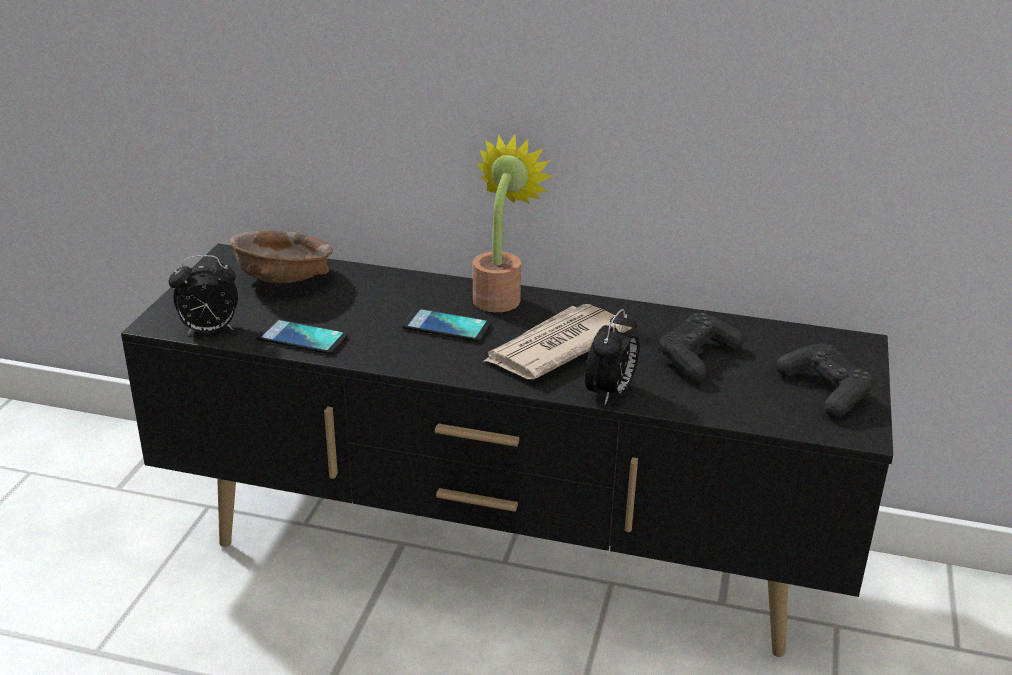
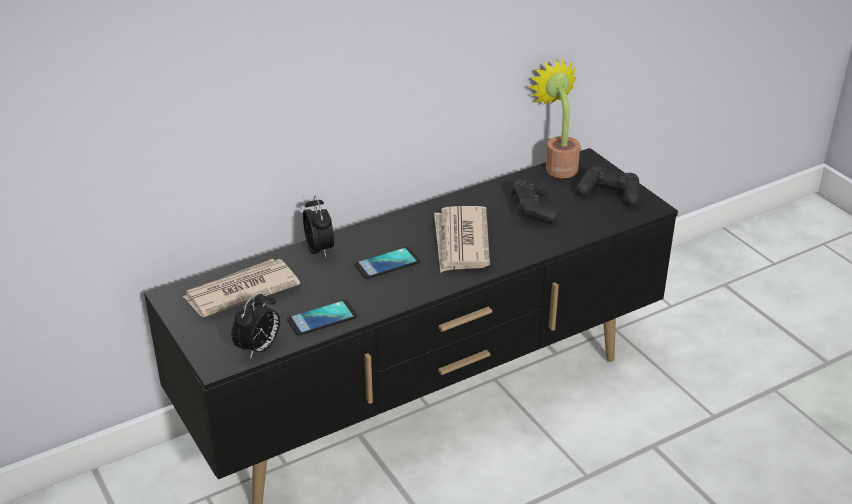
camera: 45 degrees left, 5 degrees up
brown bowl [230,230,333,283] -> newspaper [182,259,300,317]
potted plant [473,135,552,312] -> potted plant moved to [528,58,580,178]
alarm clock [585,309,639,405] -> alarm clock moved to [303,195,334,258]

